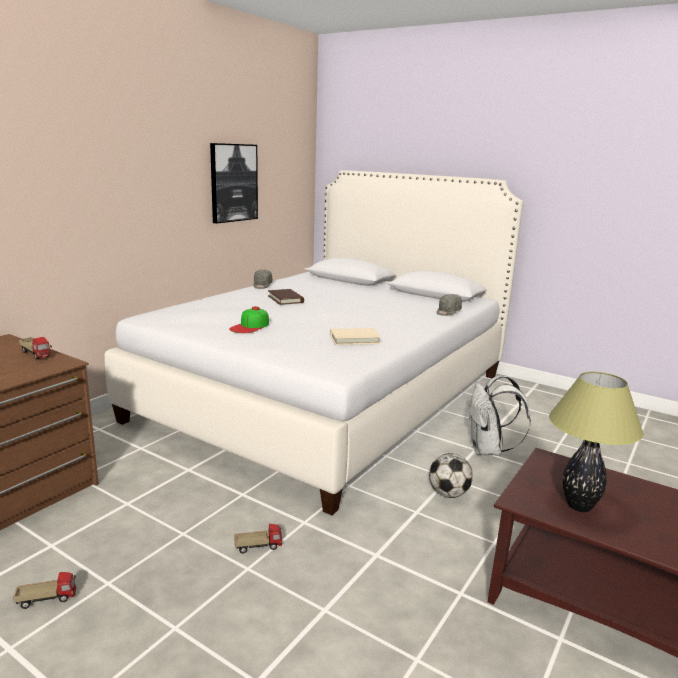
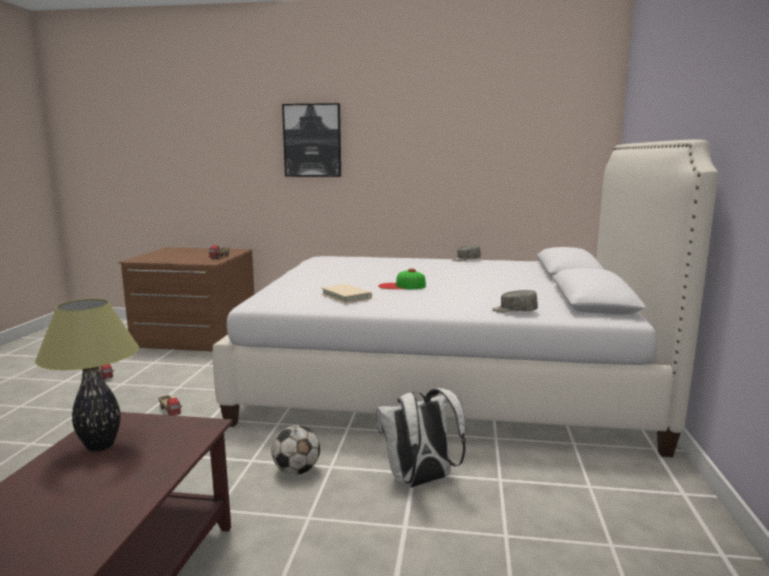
camera: 65 degrees right, 5 degrees down
picture [210,143,258,224] -> picture moved to [282,103,341,177]
cap [229,306,269,333] -> cap moved to [378,269,426,289]
brown book [268,289,304,305] -> none

